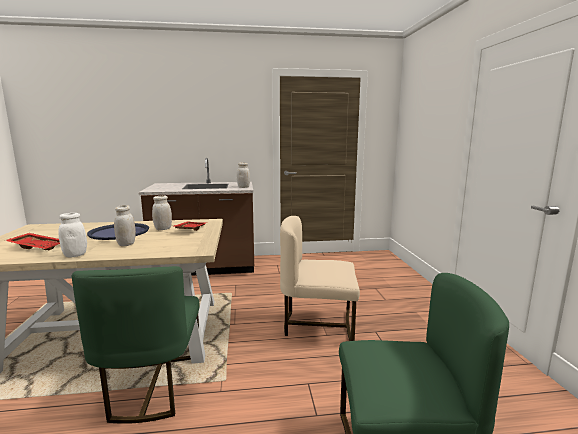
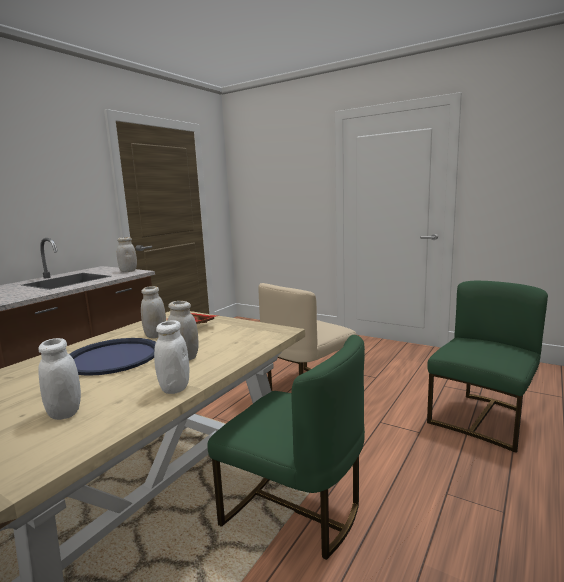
camera: 50 degrees left, 0 degrees up
red tray [4,233,60,250] -> white jar [38,338,81,420]

